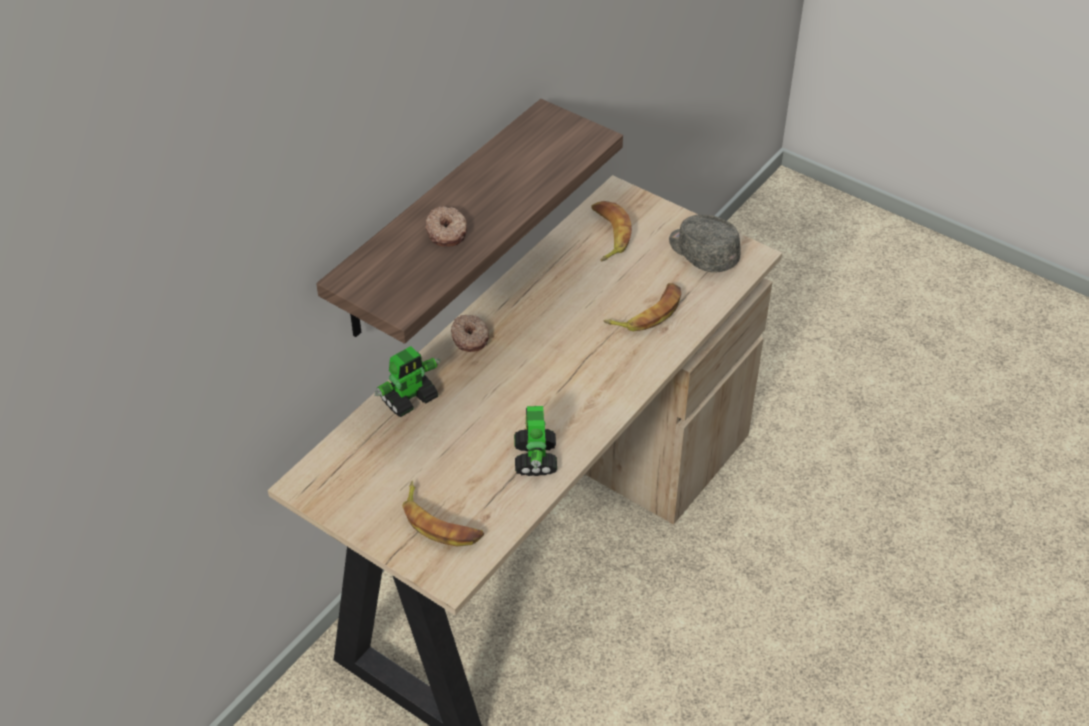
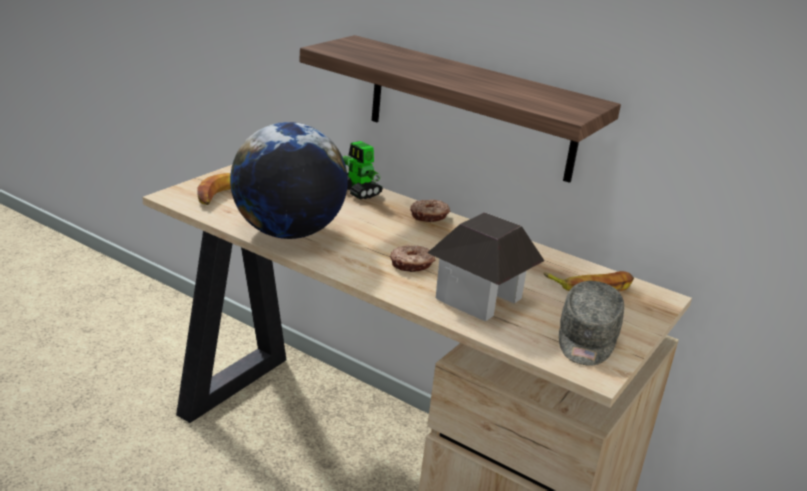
camera: 85 degrees right, 20 degrees down
donut [425,206,467,247] -> donut moved to [390,245,436,272]
toy robot [514,406,557,476] -> globe [230,122,348,239]
banana [604,283,681,331] -> toy house [427,212,544,322]
grey cap [669,214,741,273] -> grey cap turned 150 degrees clockwise [559,281,624,366]

